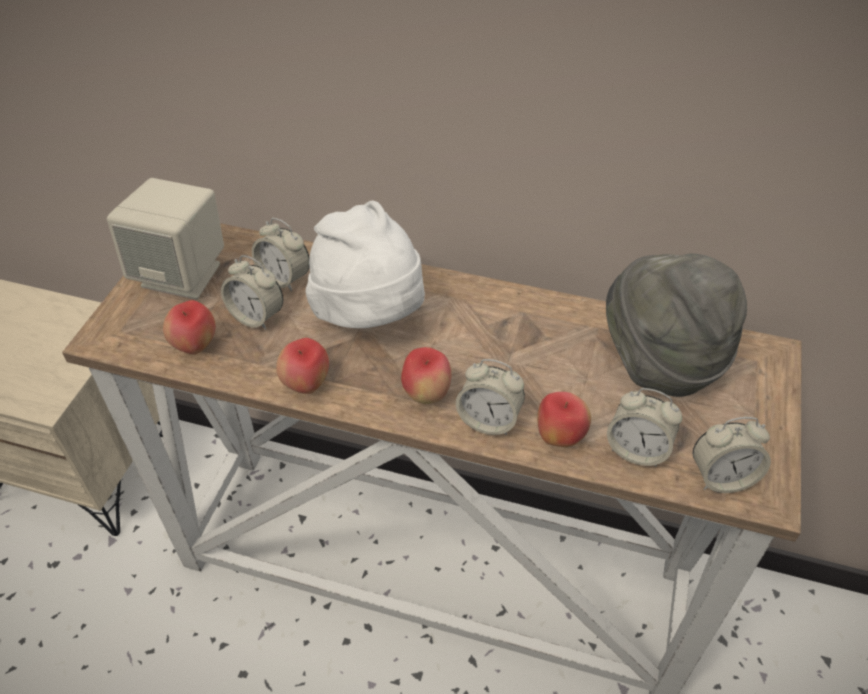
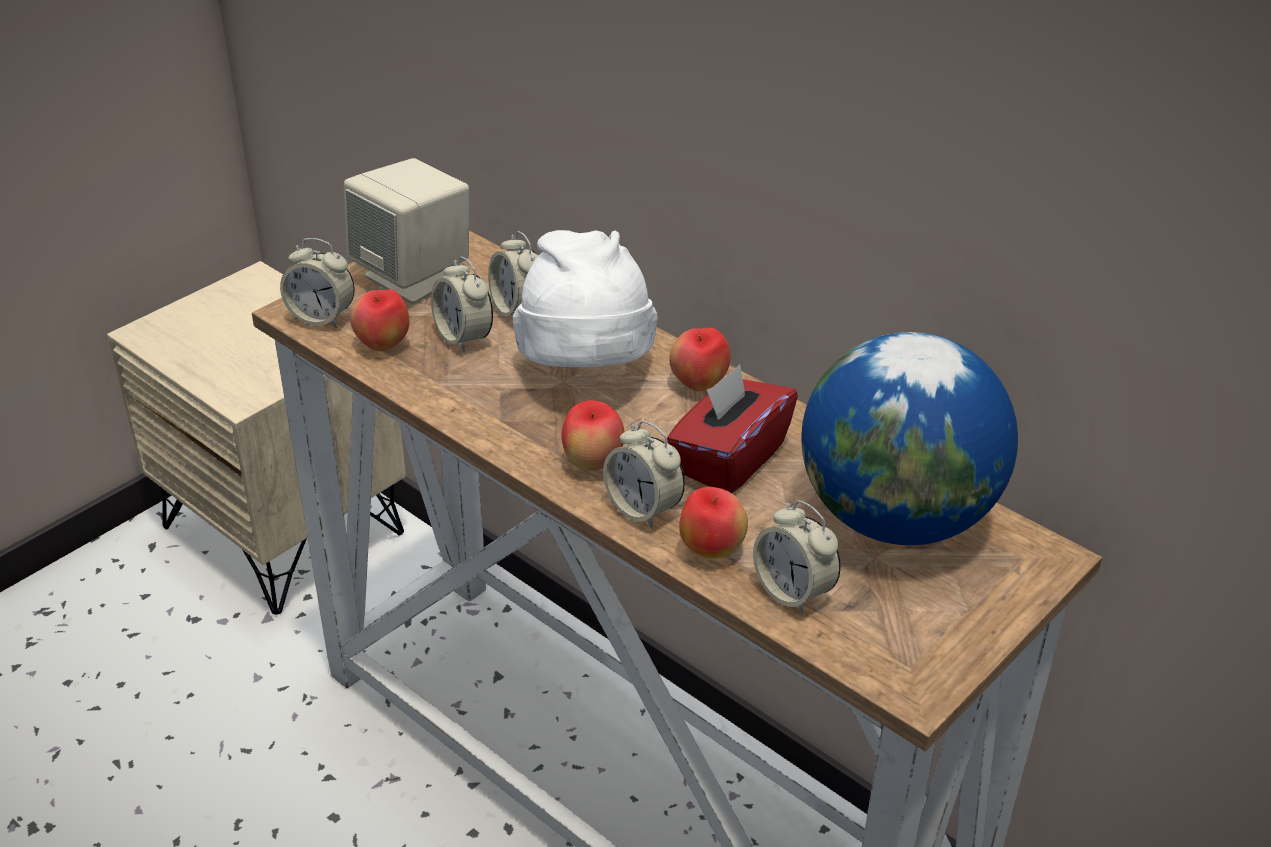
camera: 25 degrees right, 10 degrees down
apple [276,338,329,394] -> apple moved to [669,328,730,391]
grey hat [606,254,747,397] -> globe [801,332,1018,545]
alarm clock [693,417,771,493] -> alarm clock moved to [280,238,355,328]
none -> red tissue box [667,365,798,493]

